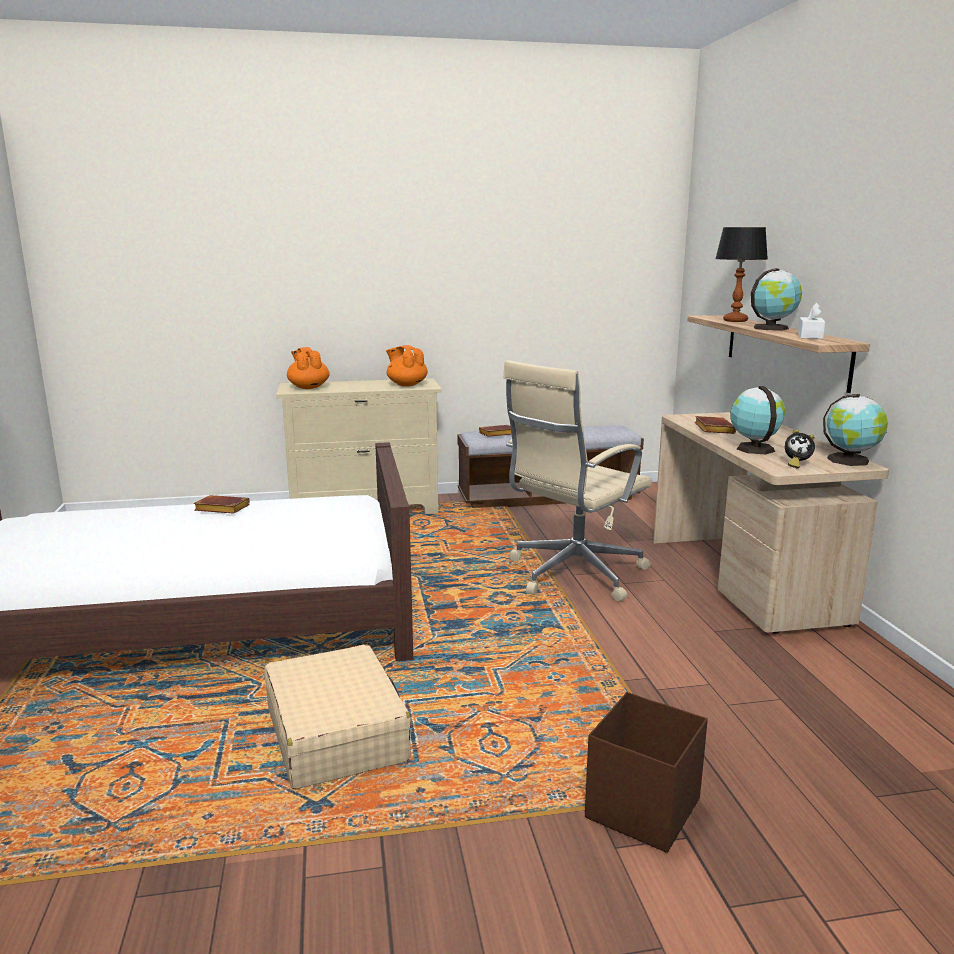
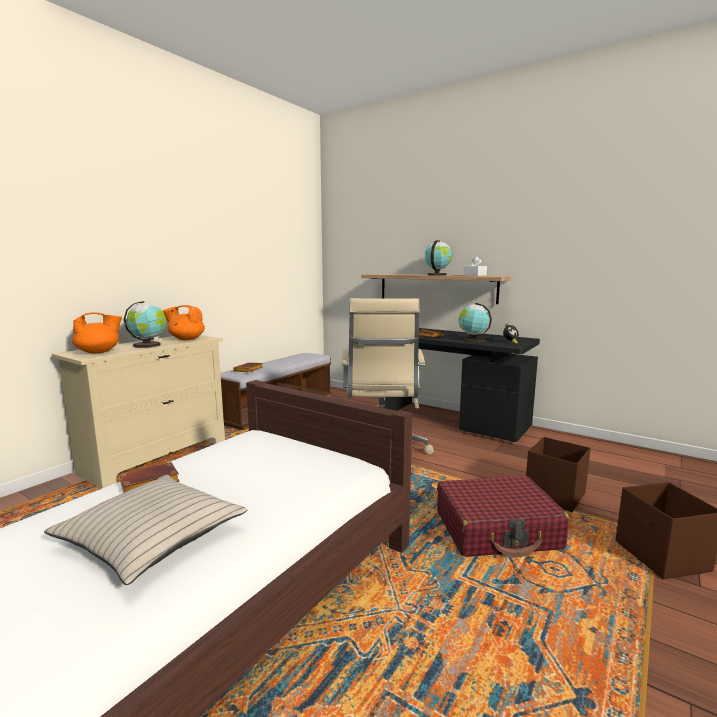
camera: 45 degrees left, 5 degrees down
beige suitcase [264,644,412,789] -> none
orange teapot [287,347,330,389] -> orange teapot turned 135 degrees clockwise [72,312,122,354]
beige desk [653,412,889,634] -> black desk [384,328,540,442]
table lamp [715,227,768,322] -> none
globe [823,394,888,466] -> globe moved to [124,301,166,348]
none -> beige pillow [44,475,248,585]
none -> red suitcase [437,476,569,557]
none -> brown storage box [526,437,591,512]

